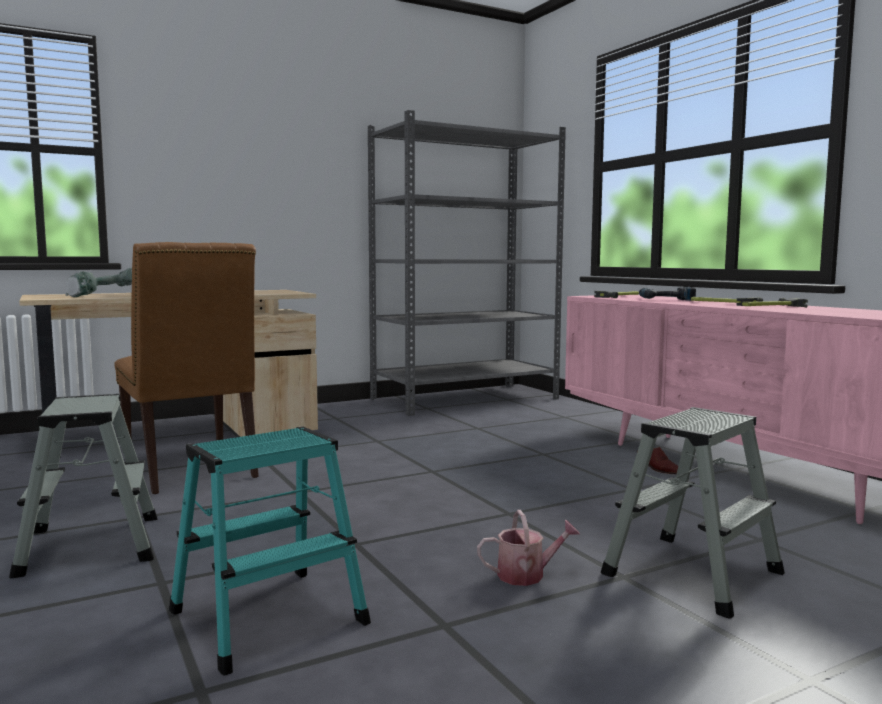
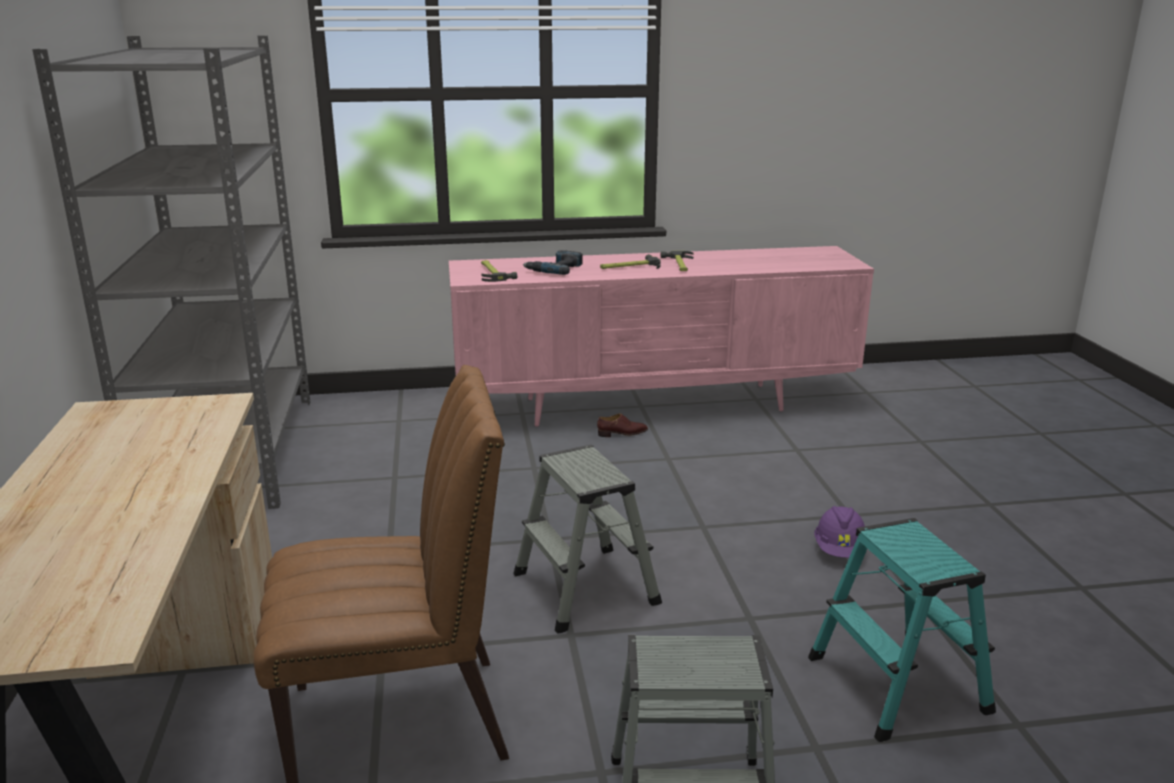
camera: 70 degrees left, 15 degrees up
power drill [65,268,132,297] -> none
watering can [477,510,580,586] -> purple hard hat [814,506,865,558]
grey step ladder [601,407,785,619] -> grey step ladder moved to [513,444,662,634]

